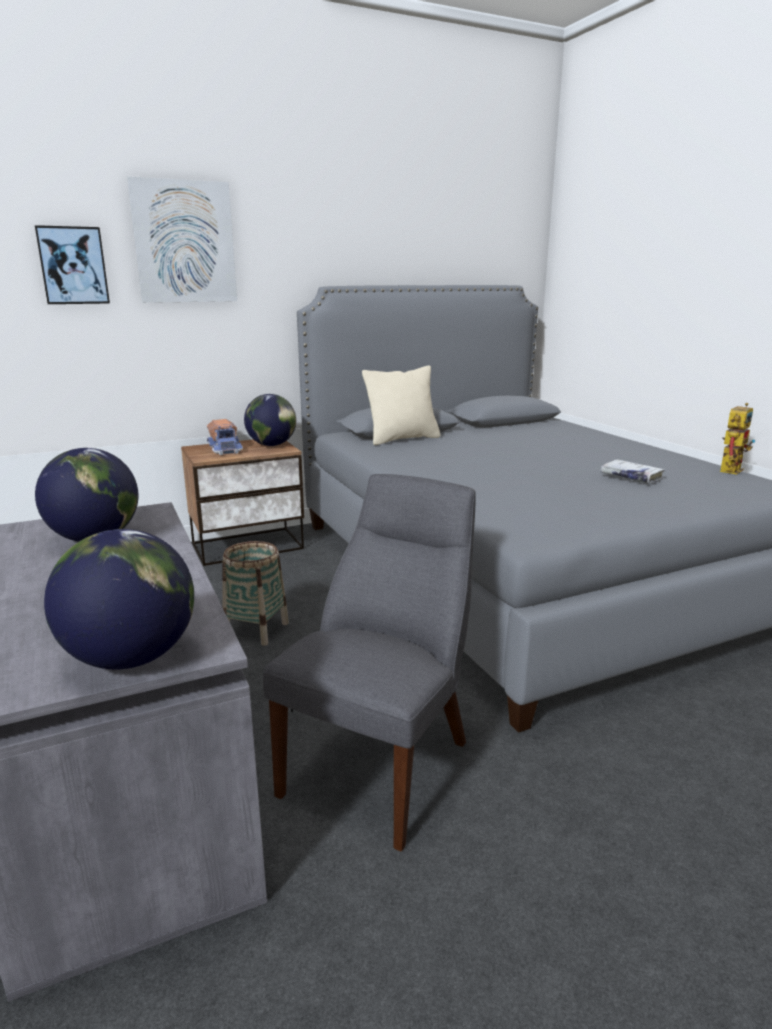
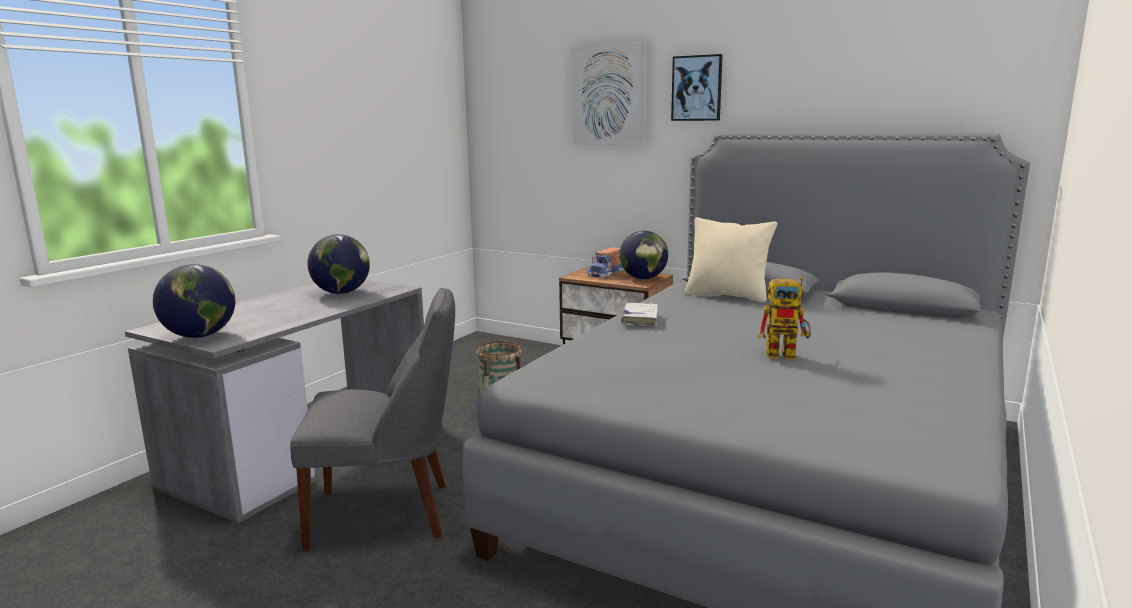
camera: 55 degrees right, 5 degrees down
picture [35,225,110,304] -> picture moved to [671,54,723,121]
white book [600,459,665,484] -> white book moved to [621,303,658,328]
toy robot [720,403,755,475] -> toy robot moved to [758,277,811,359]

